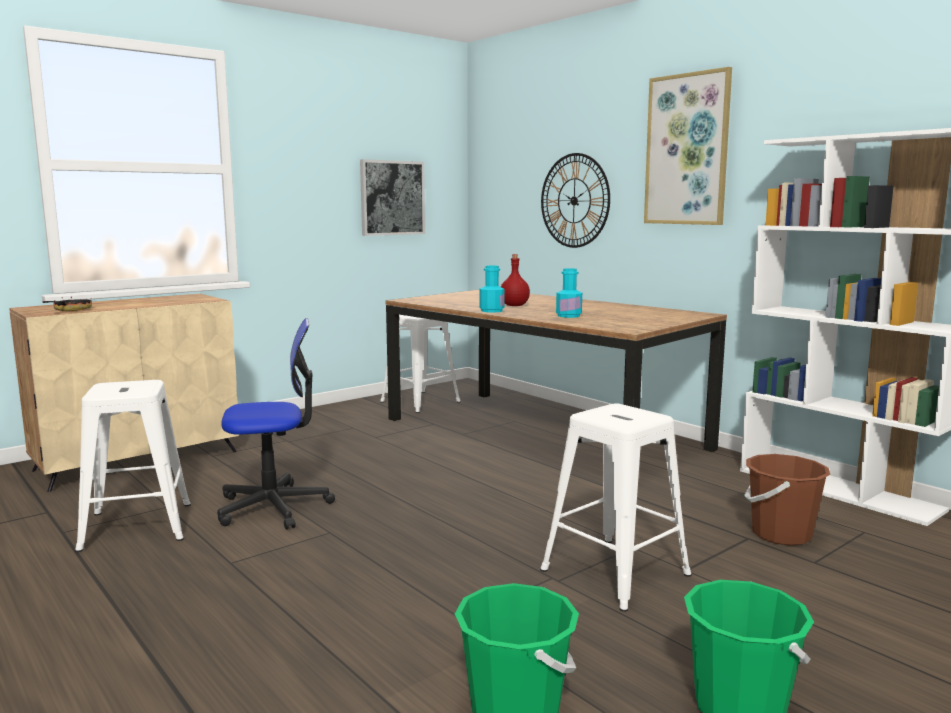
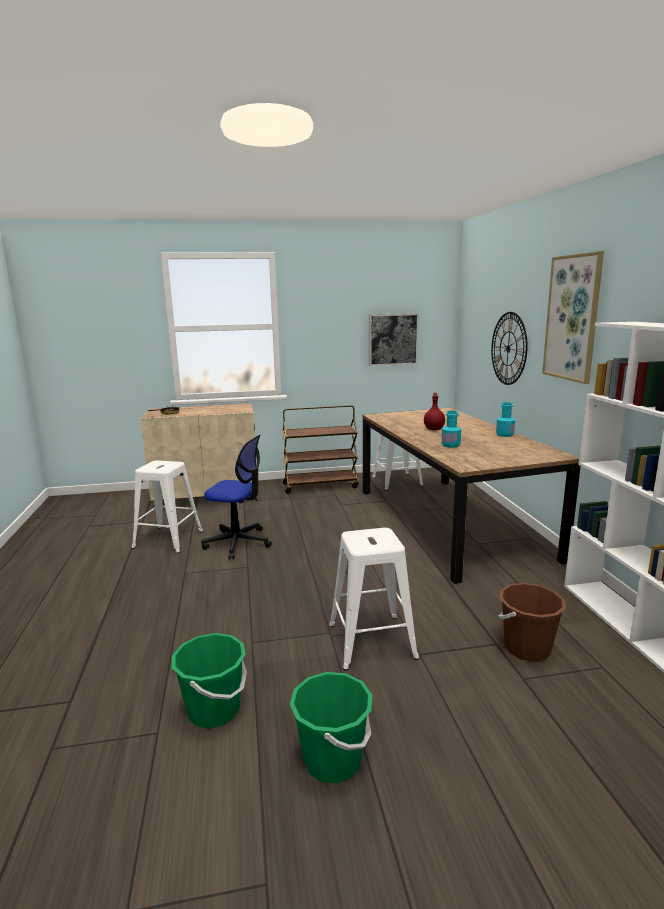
camera: 30 degrees right, 5 degrees up
turquoise bottle [479,265,505,313] -> turquoise bottle moved to [496,402,515,437]
none -> brown cart [283,405,359,494]

